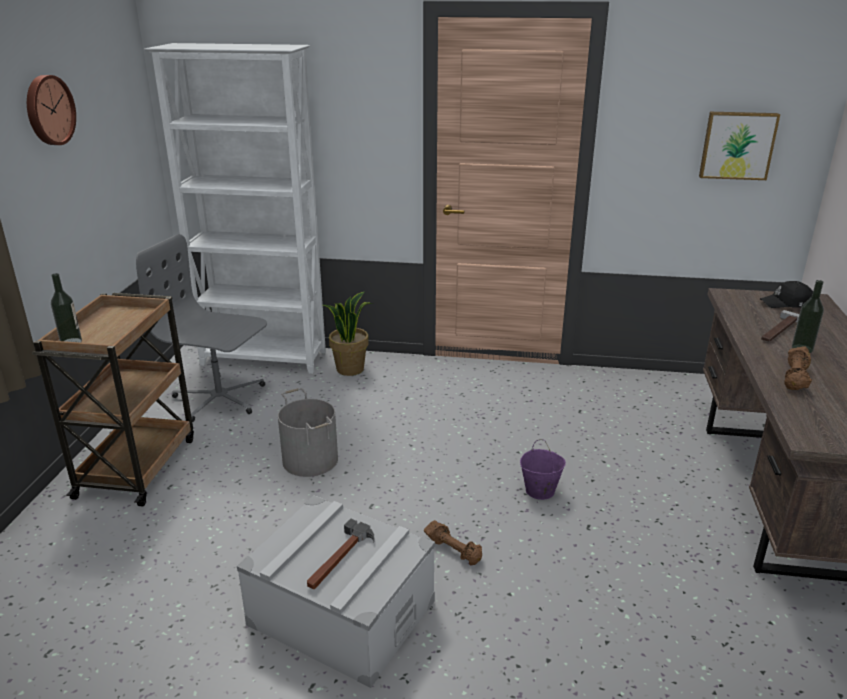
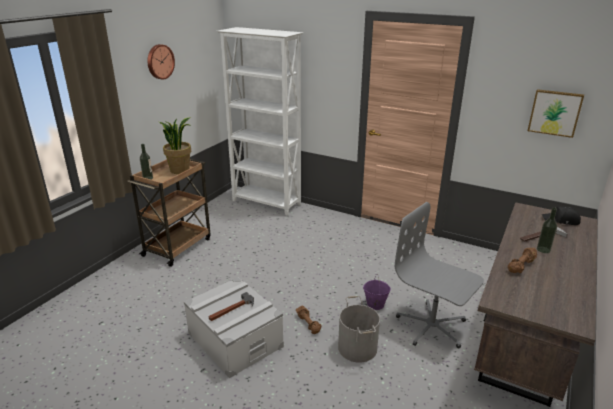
camera: 20 degrees right, 0 degrees up
grey office chair [136,234,267,422] -> grey office chair moved to [395,202,484,349]
grey bucket [278,388,338,477] -> grey bucket moved to [338,296,380,363]
potted plant [323,292,373,376] -> potted plant moved to [159,117,191,174]

